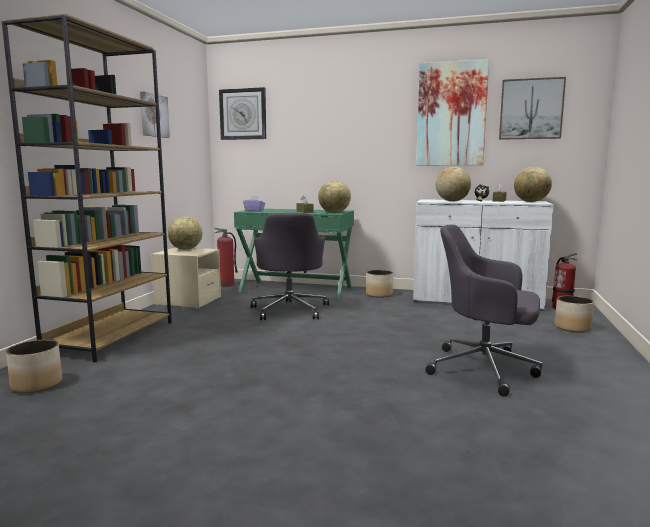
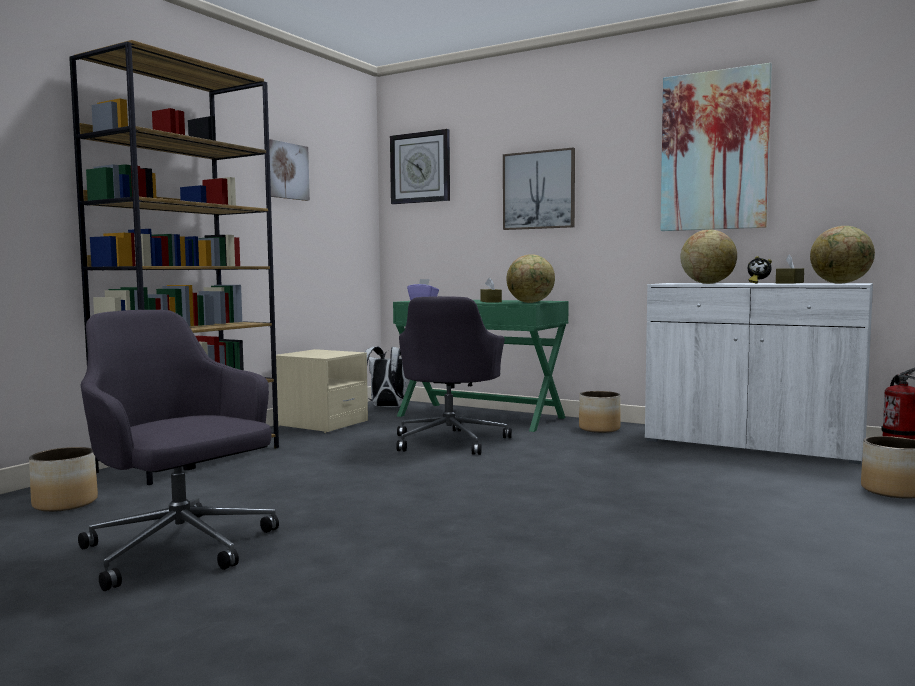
camera: 15 degrees right, 5 degrees down
globe [168,217,202,250] -> none
fire extinguisher [214,228,238,287] -> white backpack [365,346,410,407]
grey office chair [425,225,543,396] -> grey office chair moved to [78,310,279,591]
picture [499,77,566,140] -> picture moved to [503,148,575,230]

